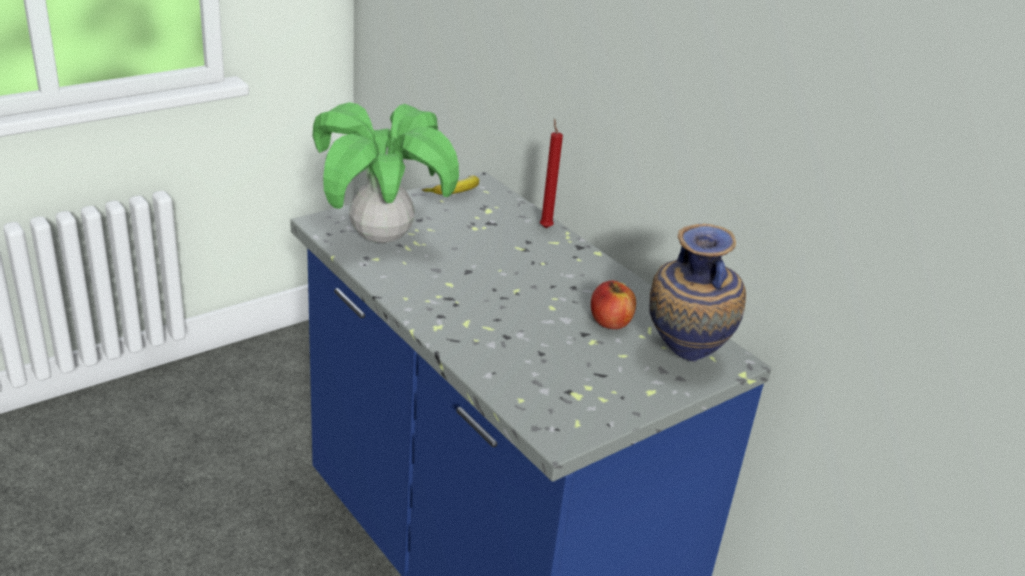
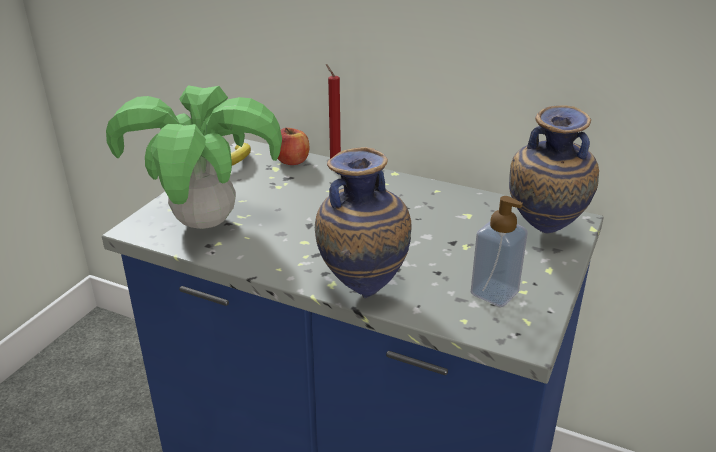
camera: 25 degrees left, 0 degrees up
apple [591,281,636,329] -> apple moved to [278,128,309,165]
none -> vase [315,147,412,298]
none -> soap dispenser [471,196,528,307]

